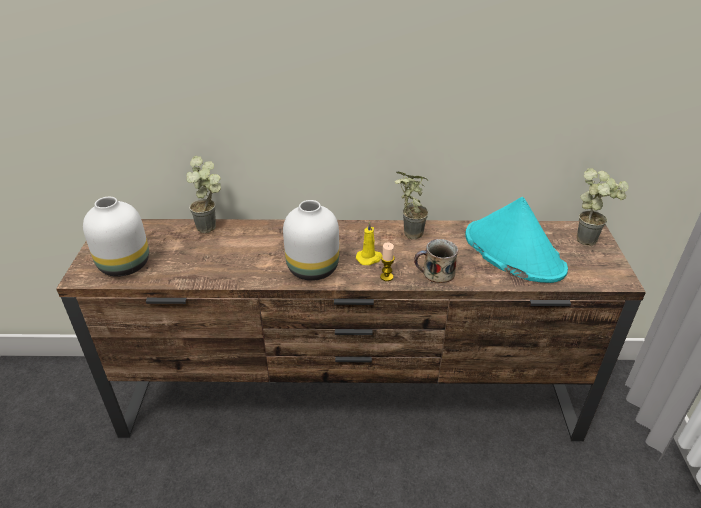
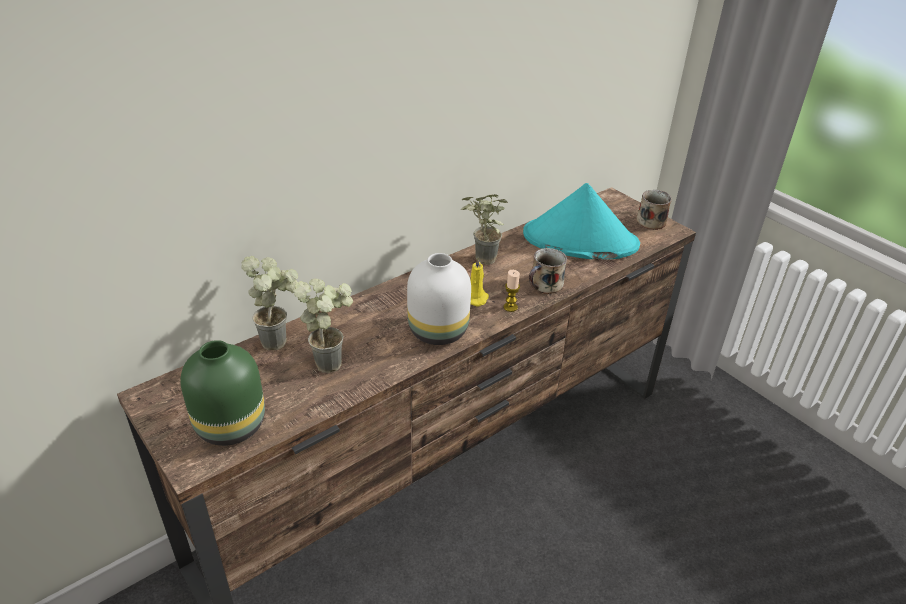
camera: 40 degrees left, 0 degrees up
white vase [83,197,149,277] -> green vase [180,340,265,446]
potted plant [577,168,629,246] -> potted plant moved to [293,278,353,373]
none -> mug [637,190,672,230]

